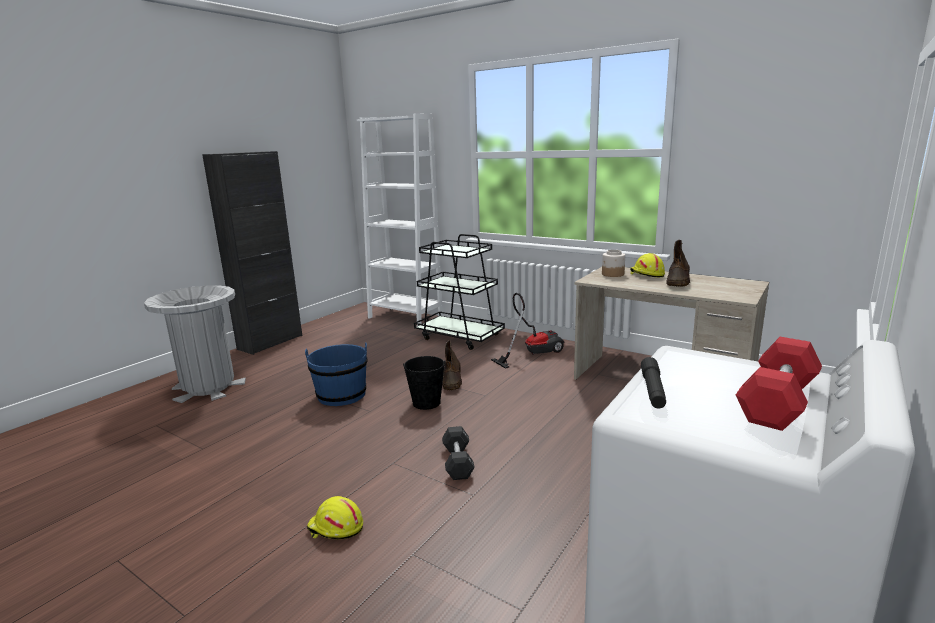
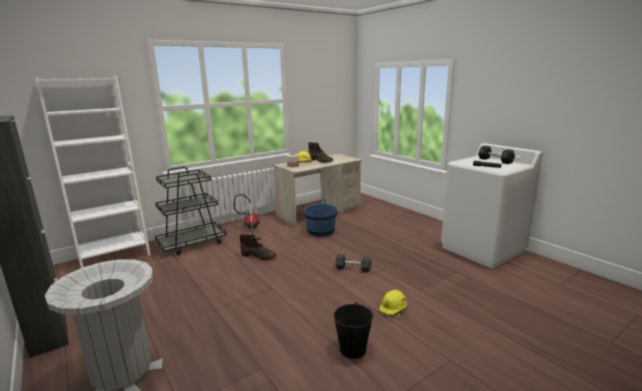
camera: 70 degrees left, 0 degrees up
blue bucket [305,342,367,406] -> blue bucket moved to [304,199,337,237]
black bucket [403,356,445,410] -> black bucket moved to [334,302,373,359]
red dumbbell [736,337,822,431] -> black dumbbell [478,146,515,164]

